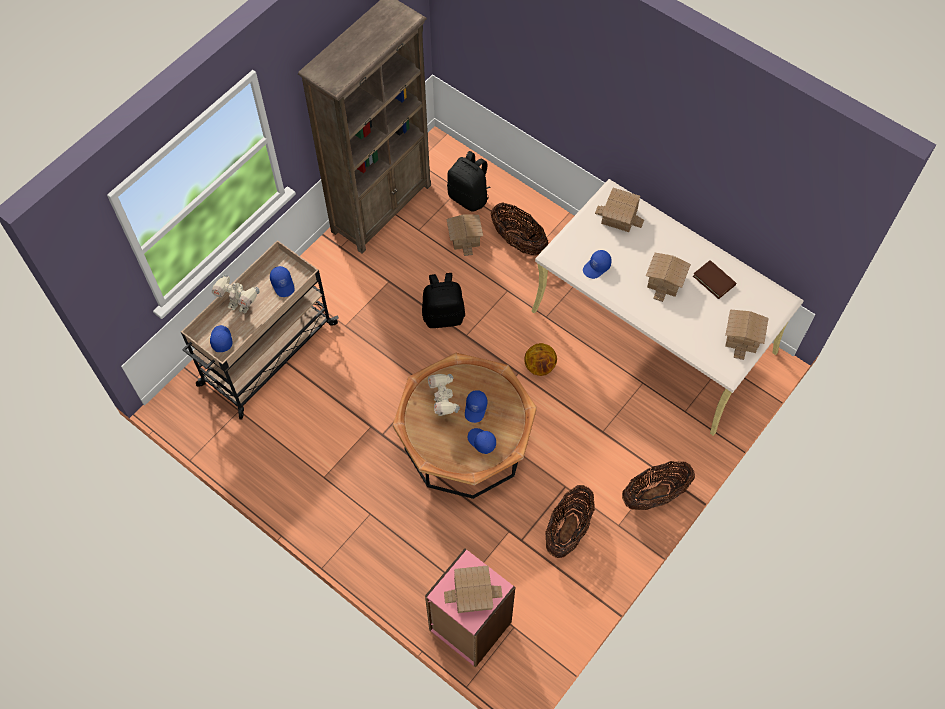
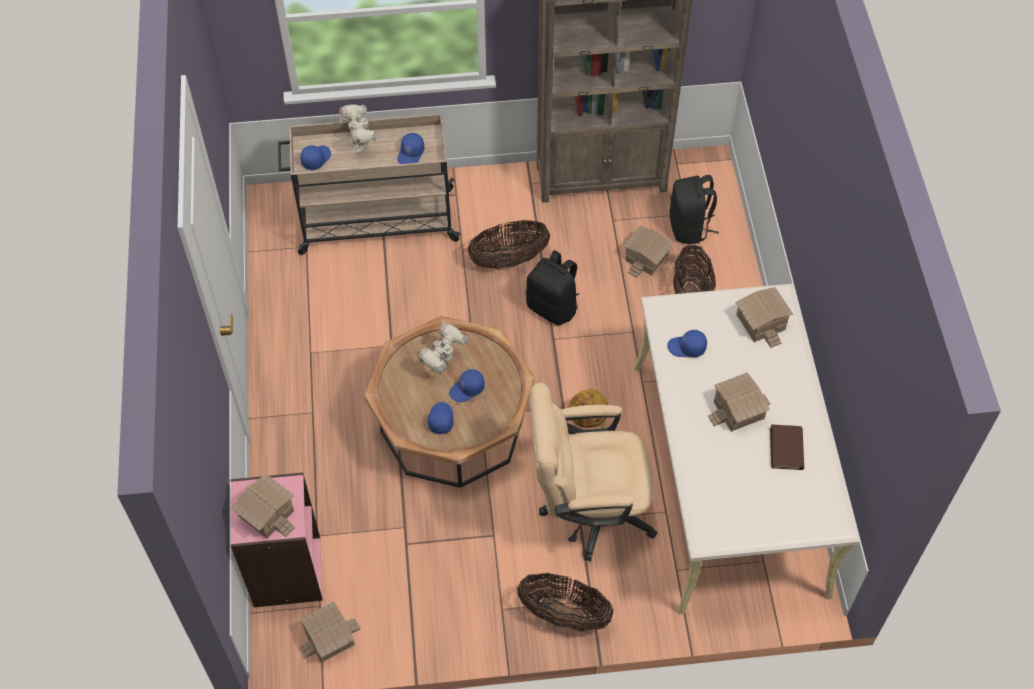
camera: 45 degrees right, 5 degrees down
basket [545,485,595,558] -> basket moved to [467,220,550,269]
toy house [725,310,769,360] -> toy house moved to [299,602,360,663]
none -> beige office chair [530,383,657,561]

